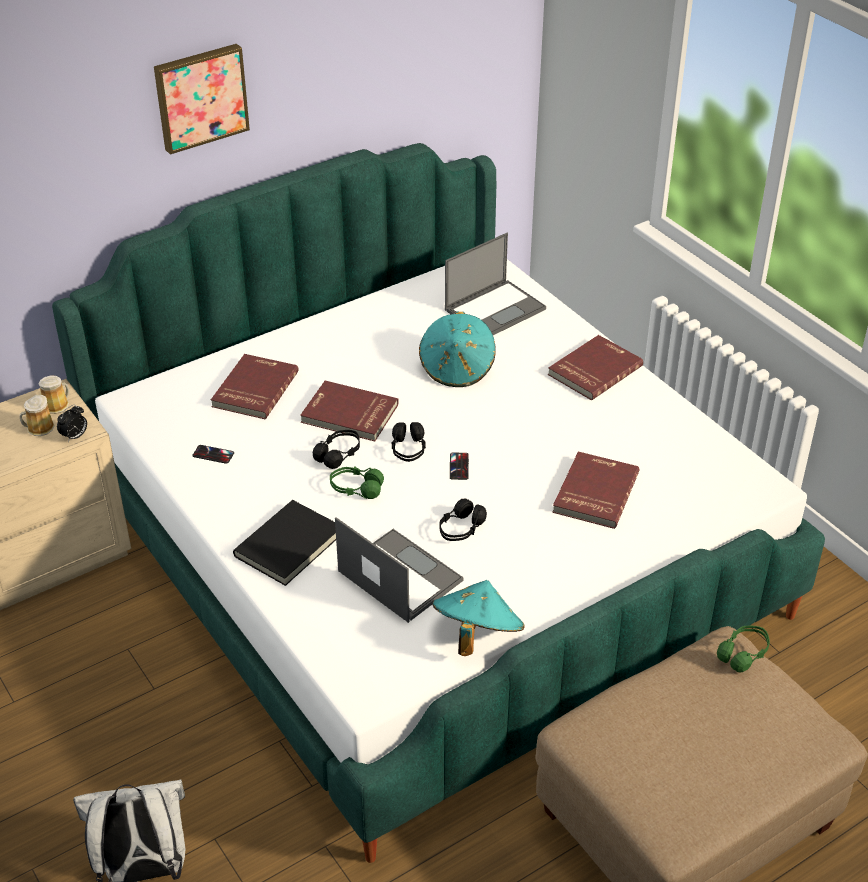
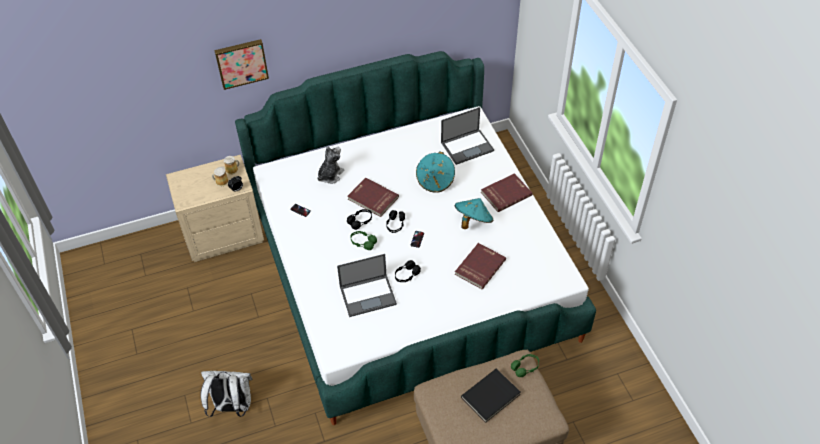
camera: 15 degrees right, 10 degrees up
picture [154,44,250,155] -> picture moved to [214,39,269,90]
red book [211,354,299,419] -> plush toy [317,146,345,184]
black book [233,500,336,586] -> black book moved to [461,369,520,423]
laptop [335,517,463,623] -> laptop turned 105 degrees clockwise [337,254,397,317]
turquoise hat [433,580,525,656] -> turquoise hat moved to [455,198,493,229]

